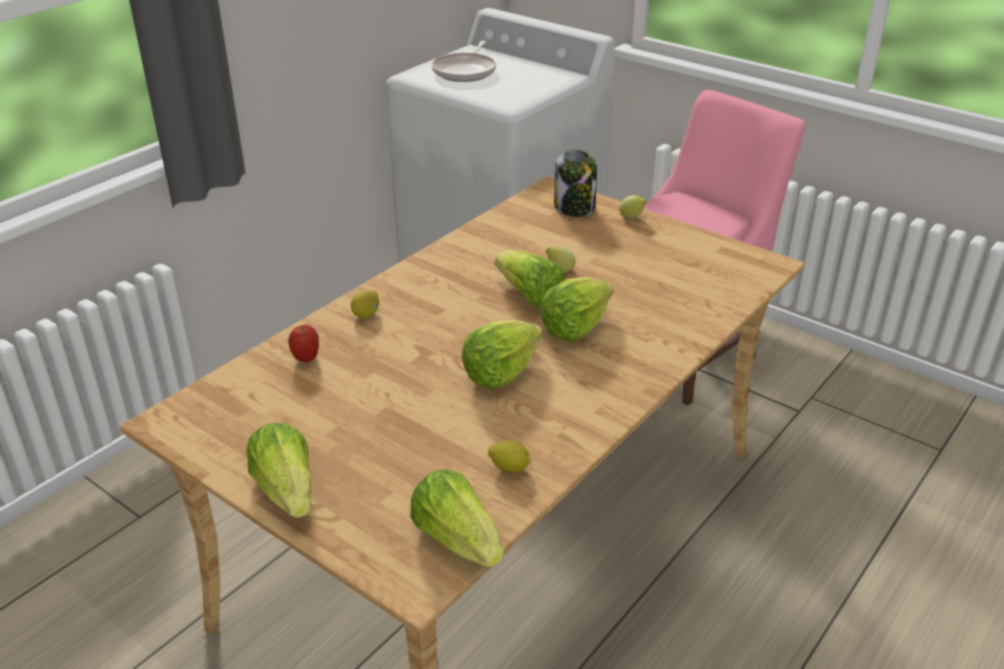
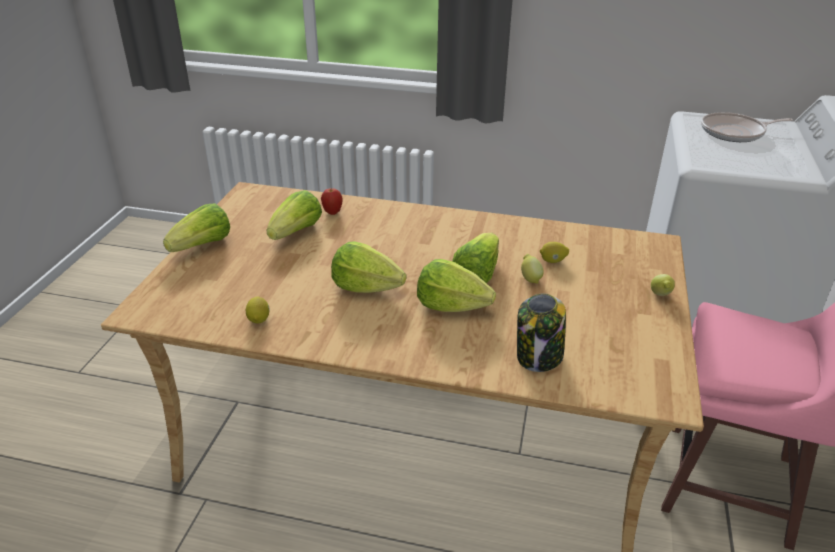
camera: 65 degrees right, 0 degrees up
lemon [351,290,379,318] -> lemon moved to [540,242,569,263]
lettuce [410,469,504,567] -> lettuce moved to [266,190,322,240]
jar [554,149,597,217] -> jar moved to [517,294,566,372]

